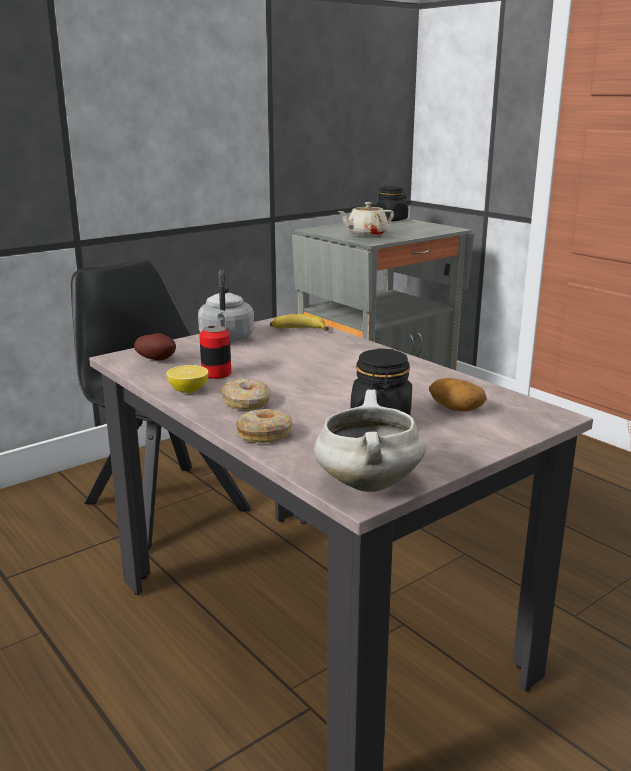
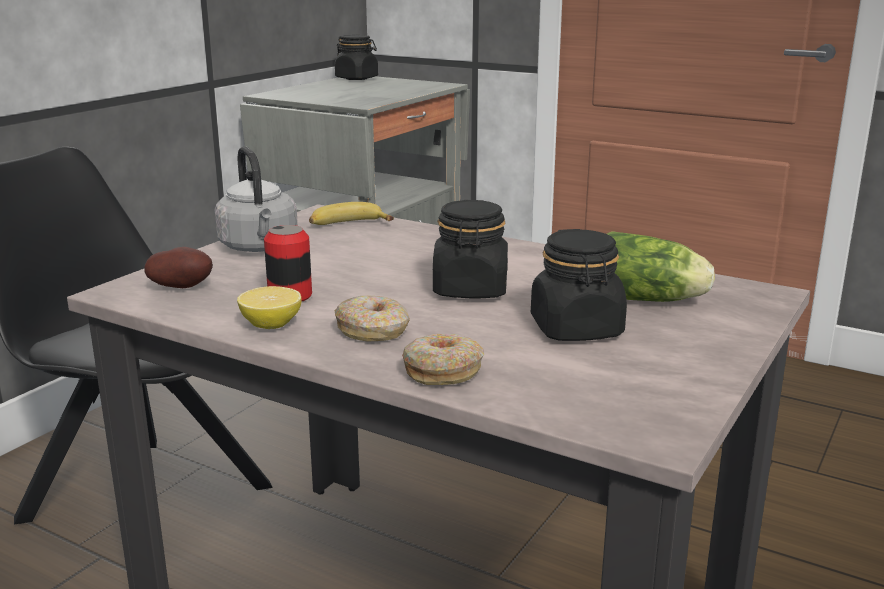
camera: 20 degrees left, 0 degrees up
white cooking pot [314,389,426,492] -> none
beige teapot [338,202,394,237] -> none
potato [429,378,487,411] -> lettuce [607,231,715,302]
none -> black jar [433,200,508,298]

